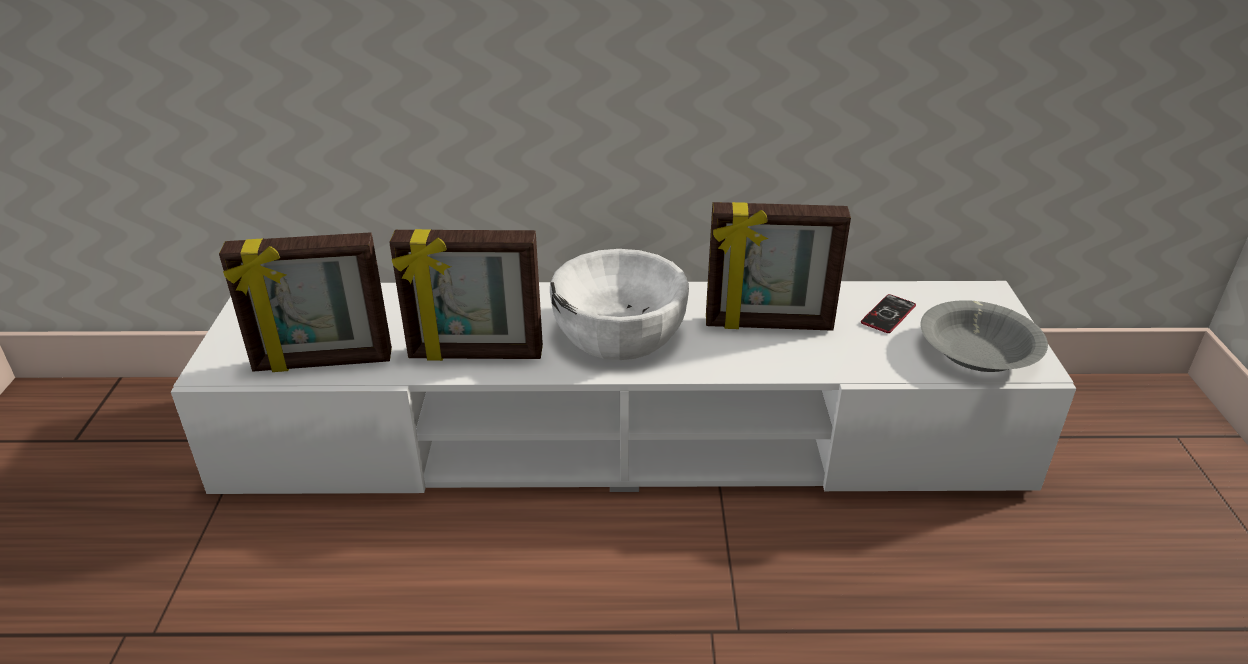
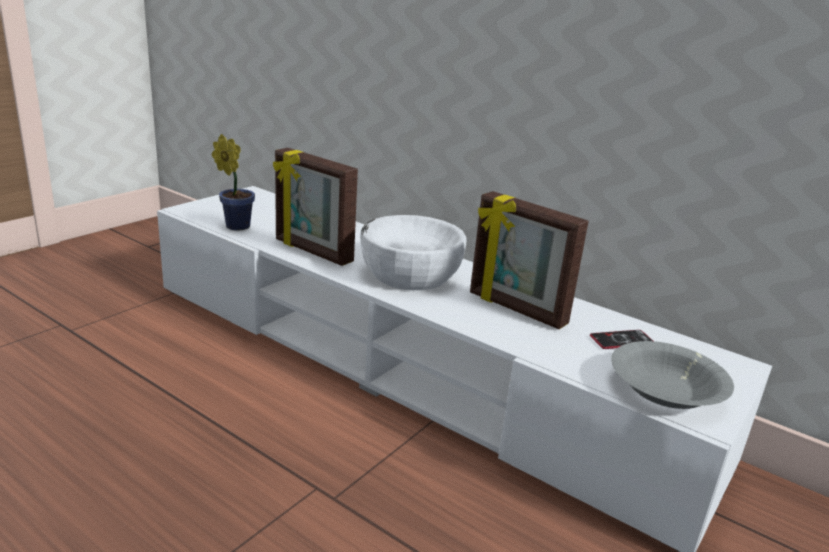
camera: 35 degrees right, 10 degrees down
picture frame [219,232,392,372] -> potted plant [212,134,255,230]

